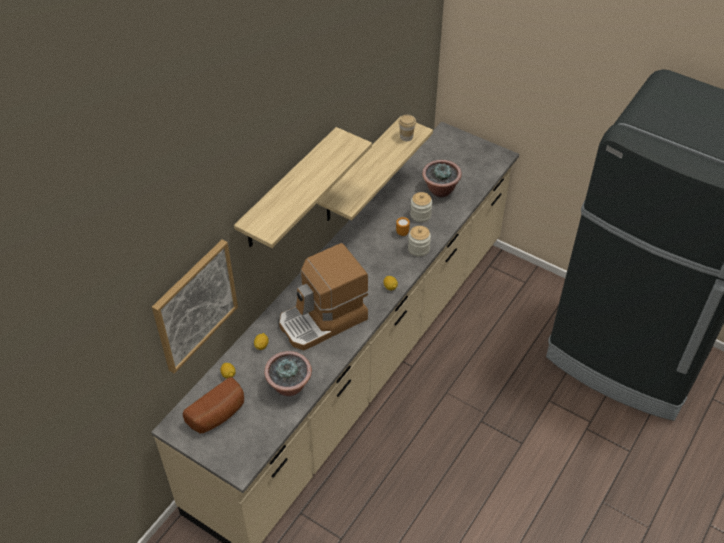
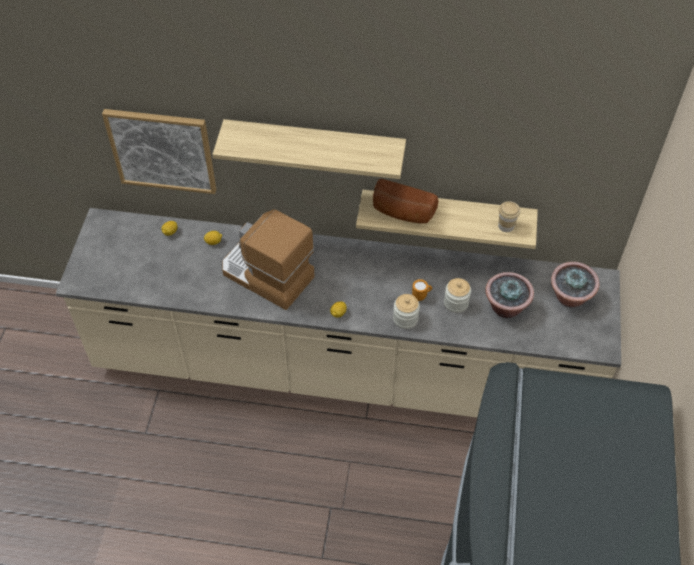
camera: 65 degrees right, 5 degrees up
bread [183,377,244,433] -> bread moved to [373,179,438,224]
potted plant [264,351,312,396] -> potted plant moved to [551,262,600,307]

